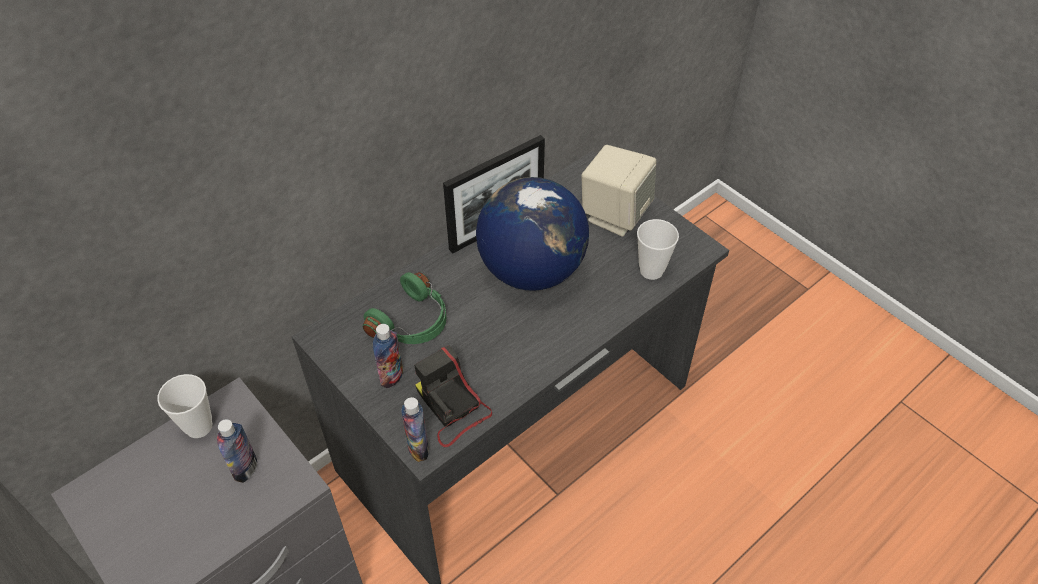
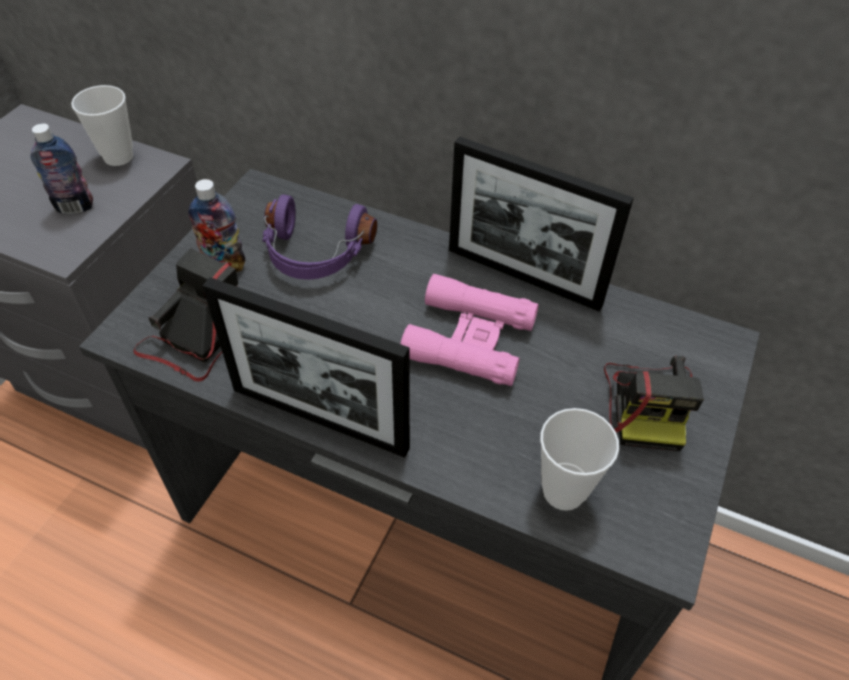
camera: 65 degrees right, 0 degrees up
green headphones [363,272,446,344] -> purple headphones [262,194,377,280]
bottle [401,397,429,462] -> none
globe [476,177,589,291] -> pink binoculars [400,274,539,386]
beige speaker [581,145,656,237] -> camera [604,356,704,451]
none -> picture frame [202,277,410,458]

